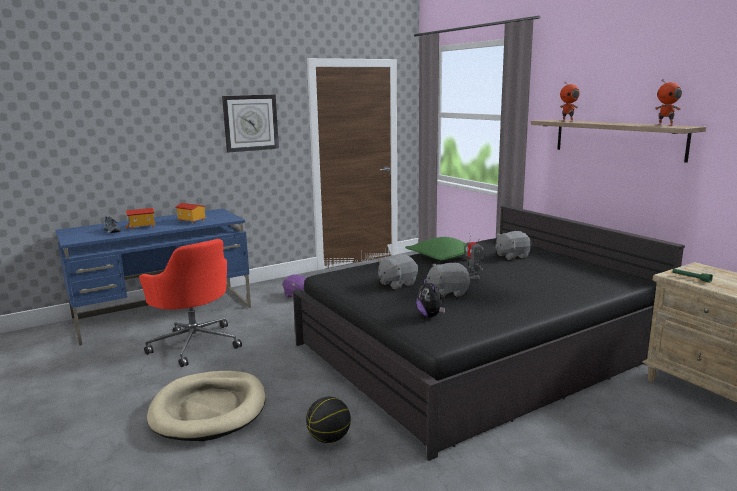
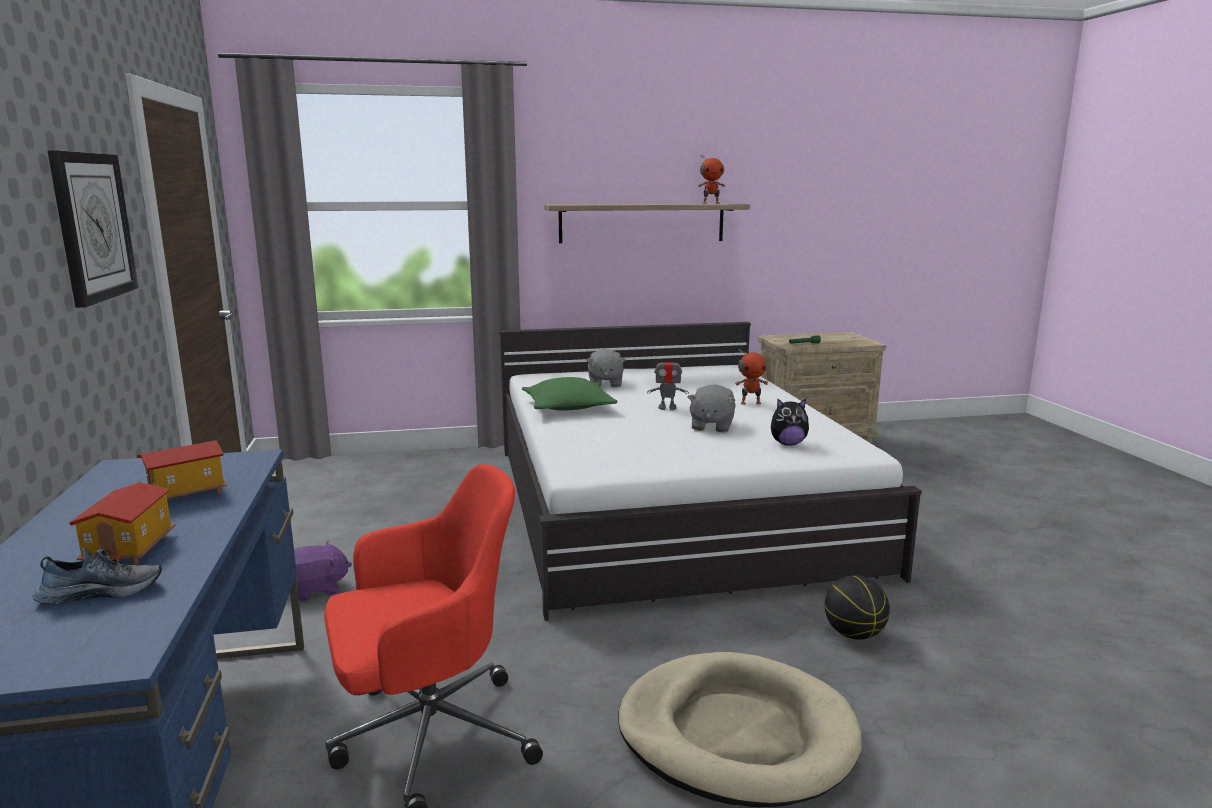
camera: 70 degrees left, 0 degrees up
black bed [293,205,685,461] -> white bed [499,322,922,621]
grey plush toy [378,254,418,289] -> none
toy robot [560,82,580,122] -> toy robot moved to [735,348,768,405]

